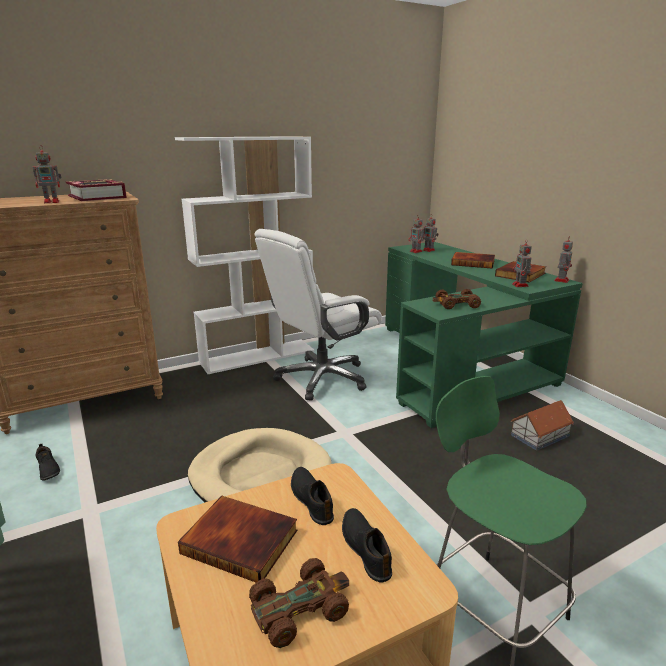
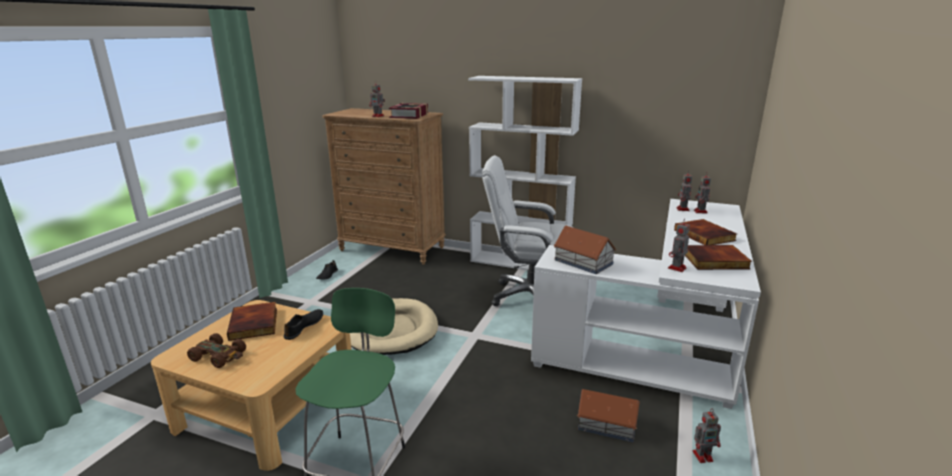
camera: 50 degrees right, 0 degrees up
black shoe [342,508,392,582] -> none
green desk [385,242,583,428] -> white desk [531,199,761,409]
brown toy car [433,289,481,309] -> toy house [553,226,616,274]
toy robot [554,238,573,283] -> toy robot moved to [692,411,721,463]

